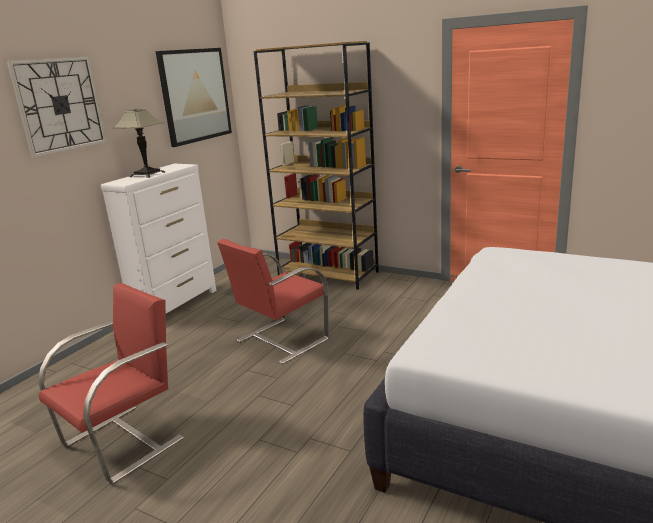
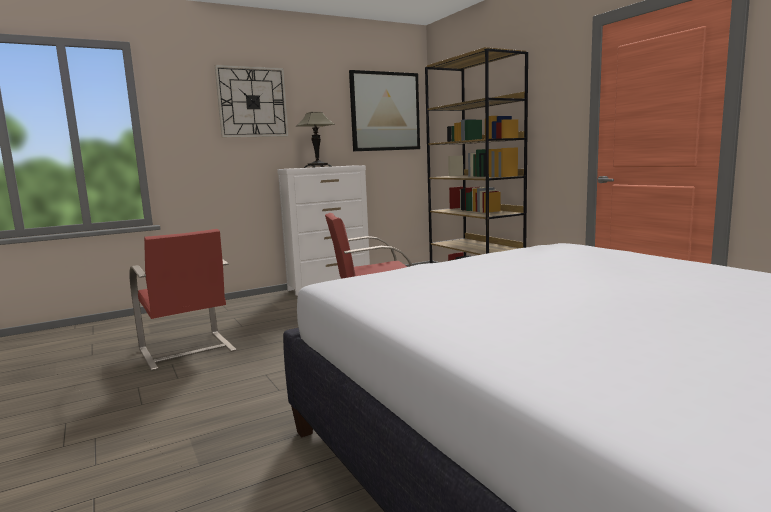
camera: 30 degrees right, 10 degrees down
red chair [38,283,184,484] -> red chair turned 75 degrees clockwise [129,229,237,371]

